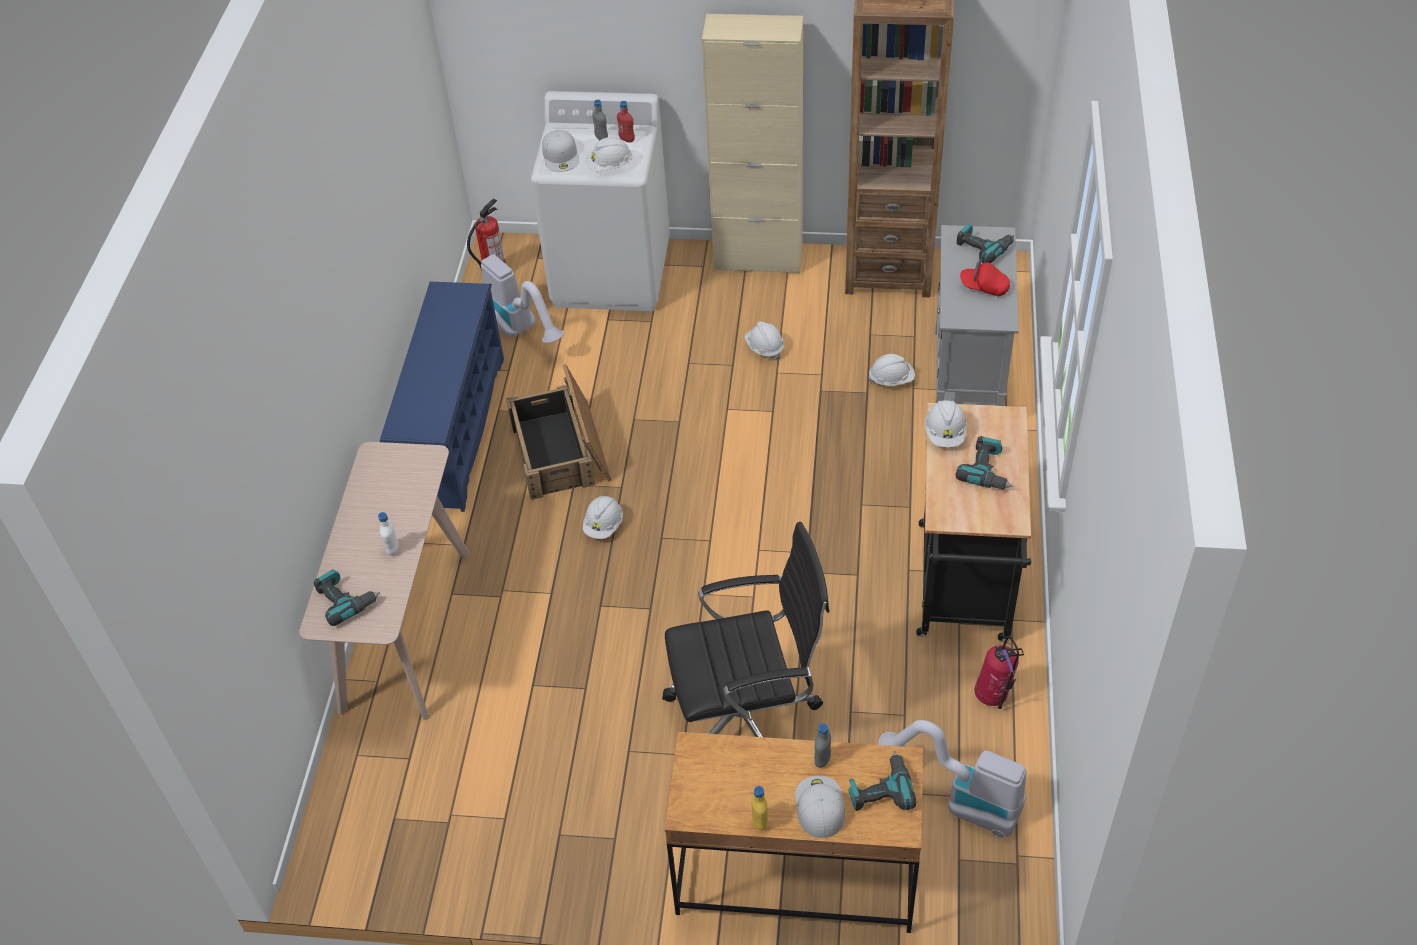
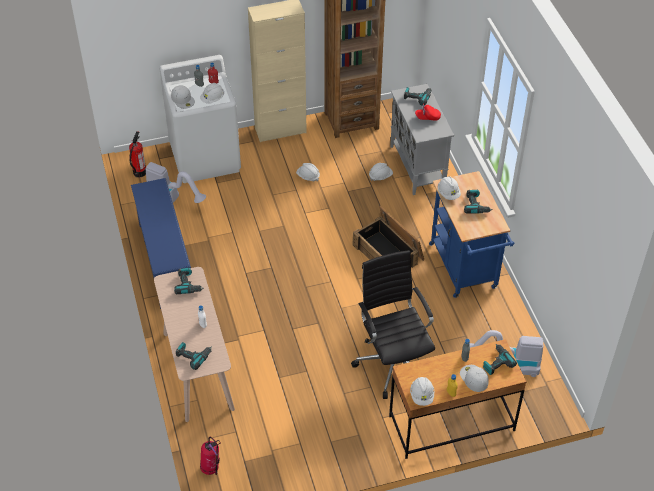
camera: 25 degrees left, 0 degrees up
crate [506,364,612,500] -> crate moved to [353,205,424,268]
white hard hat [583,495,623,539] -> white hard hat moved to [410,377,434,406]
black office chair [662,522,830,737] -> black office chair turned 75 degrees counterclockwise [351,250,435,399]
black cart [916,403,1031,641] -> blue cart [429,171,514,298]
fire extinguisher [975,636,1024,709] -> fire extinguisher moved to [200,436,221,475]
none -> power drill [174,268,204,294]

